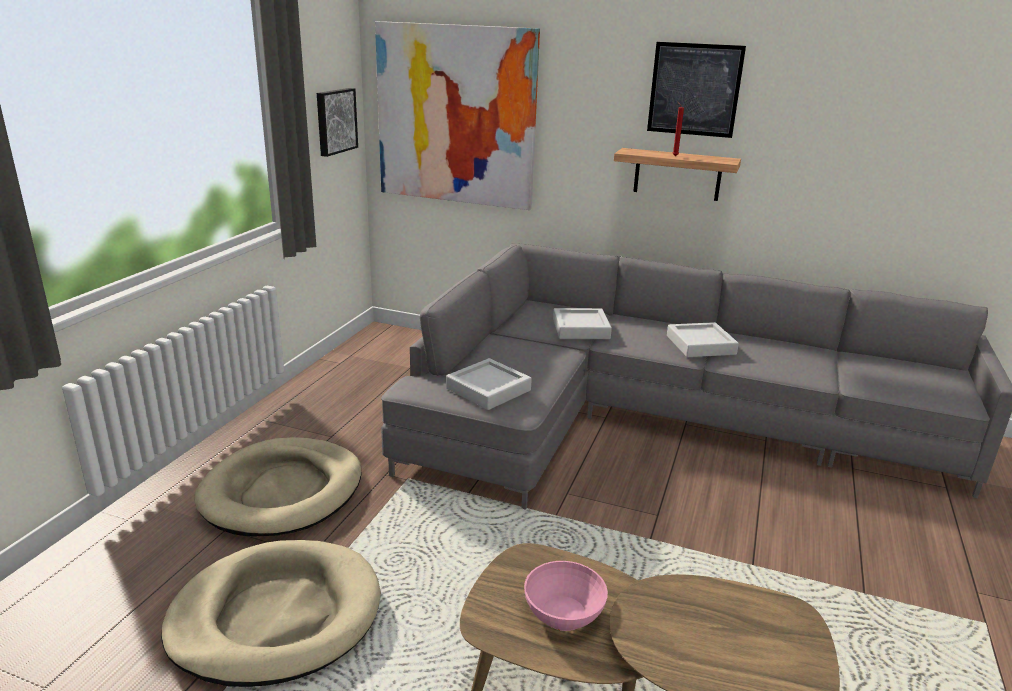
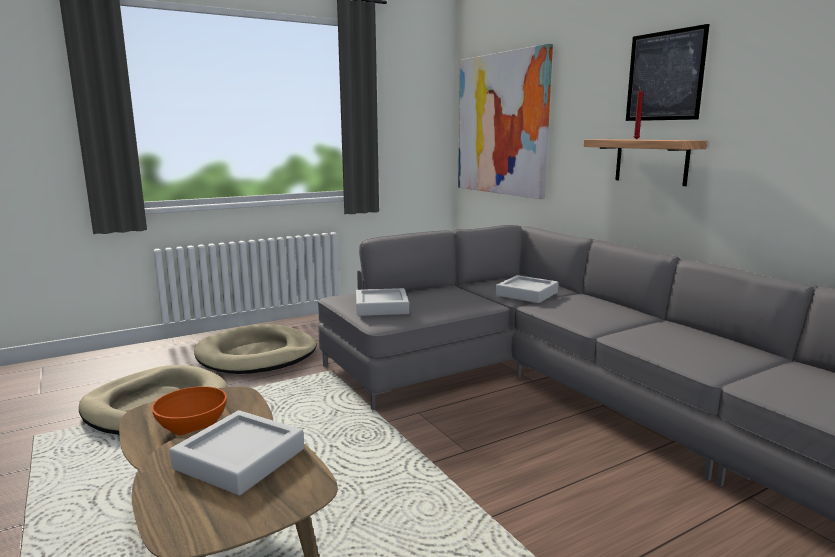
camera: 40 degrees right, 10 degrees down
picture [317,88,358,157] -> none
pink bowl [524,561,608,631] -> orange bowl [151,386,227,436]
grey tray [667,322,739,357] -> grey tray moved to [170,410,304,495]

